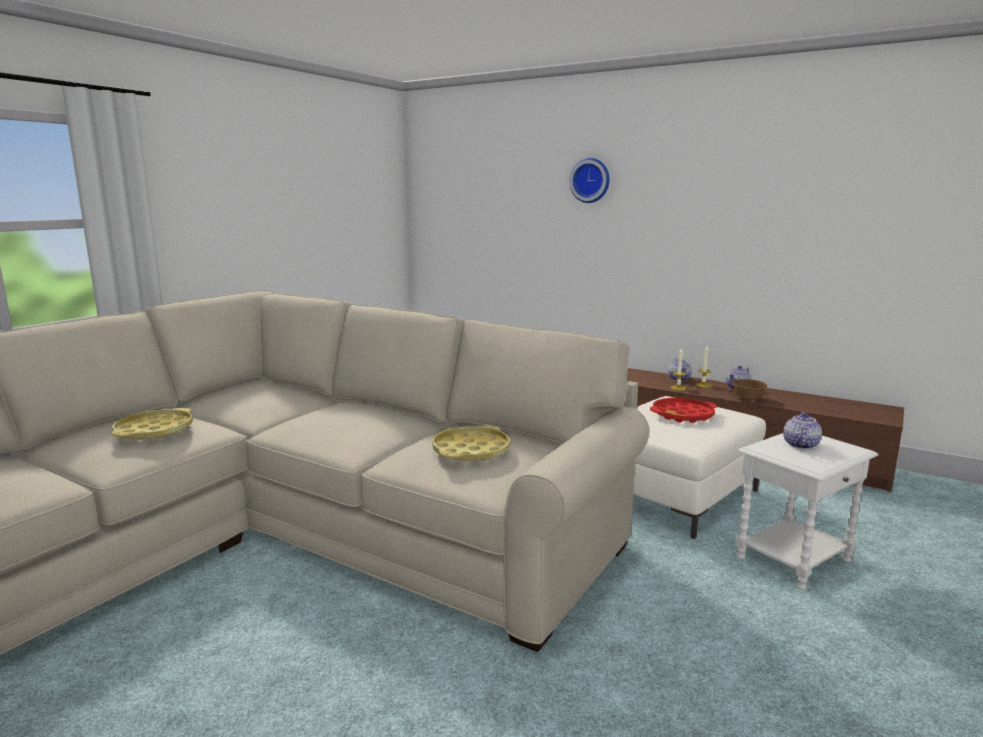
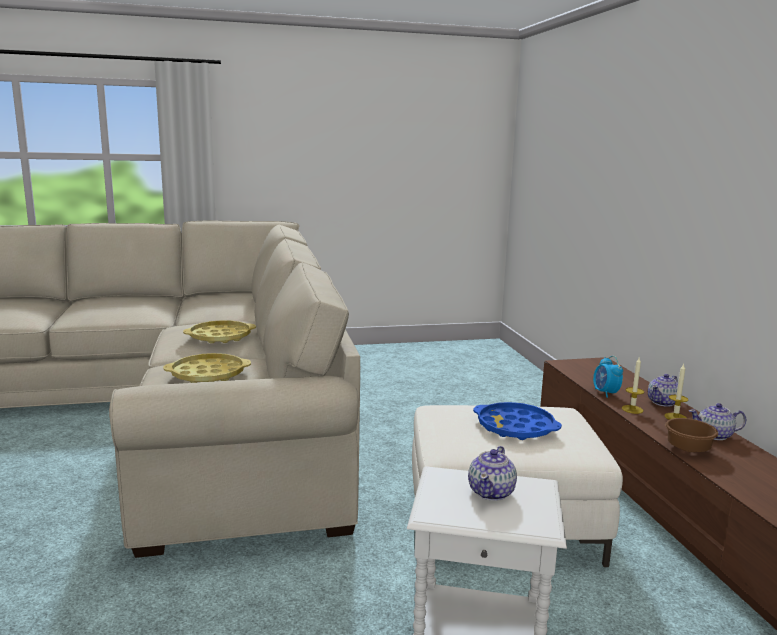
camera: 45 degrees right, 0 degrees up
yellow tray [112,408,193,440] -> yellow tray moved to [183,320,256,343]
wall clock [569,158,610,203] -> none
red tray [650,398,717,423] -> blue tray [473,402,562,440]
teapot [783,412,822,449] -> teapot turned 135 degrees clockwise [468,446,517,501]
none -> alarm clock [593,356,623,398]

